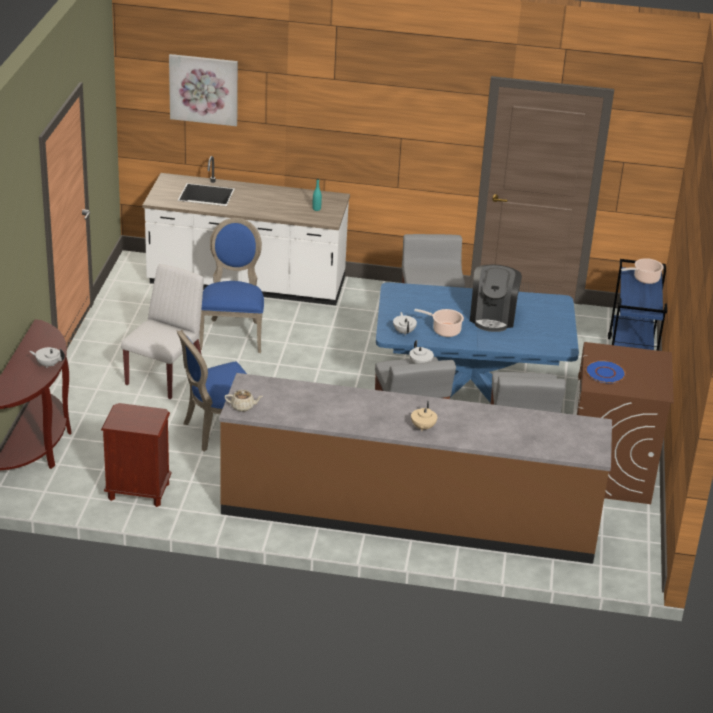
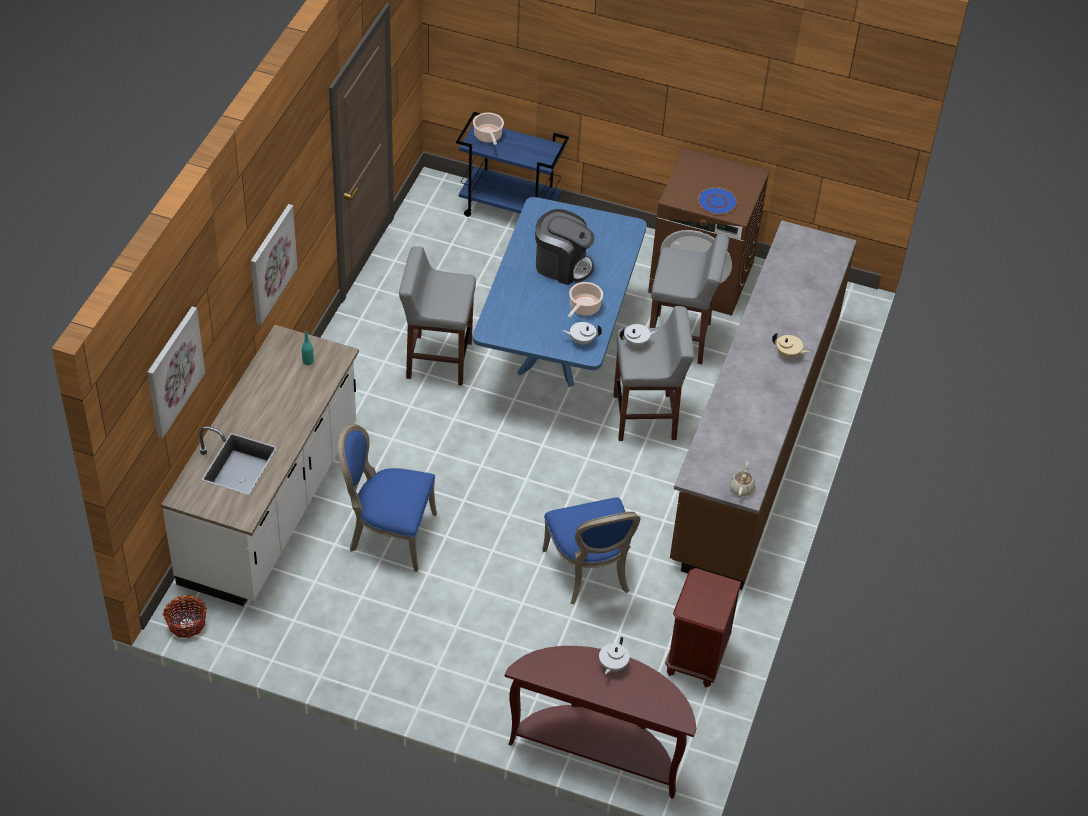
camera: 80 degrees left, 15 degrees up
white chair [121,264,204,399] -> none
none -> basket [162,595,207,638]
none -> picture [251,204,298,325]

